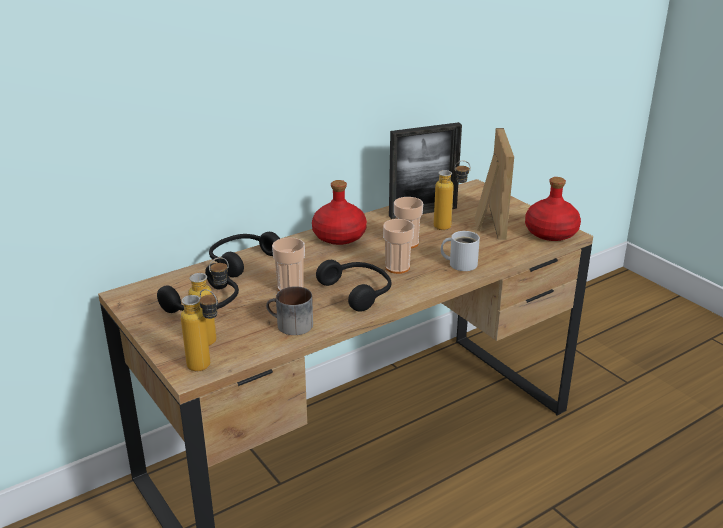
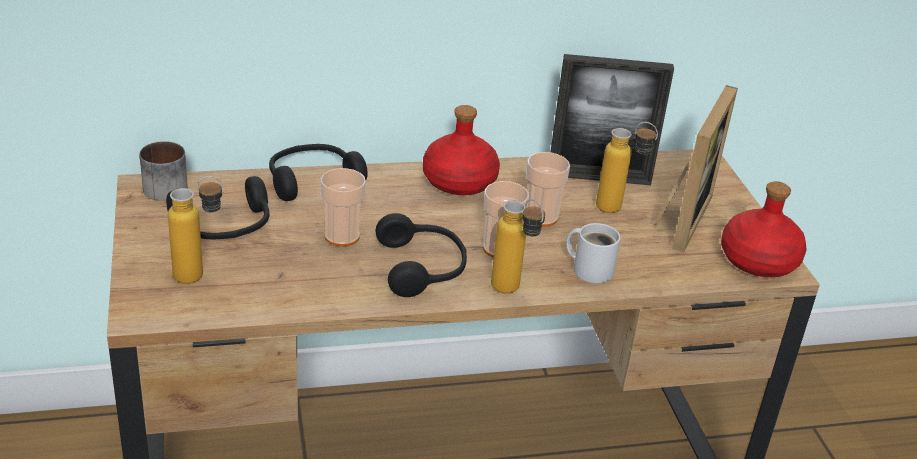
camera: 20 degrees right, 5 degrees up
bottle [181,289,218,371] -> bottle moved to [491,199,545,294]
mug [266,286,313,335] -> mug moved to [139,141,188,201]

